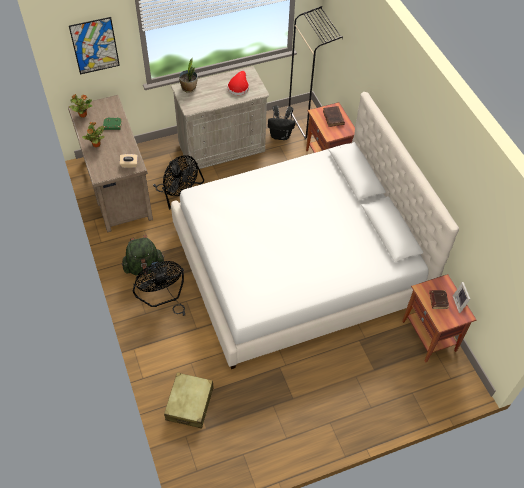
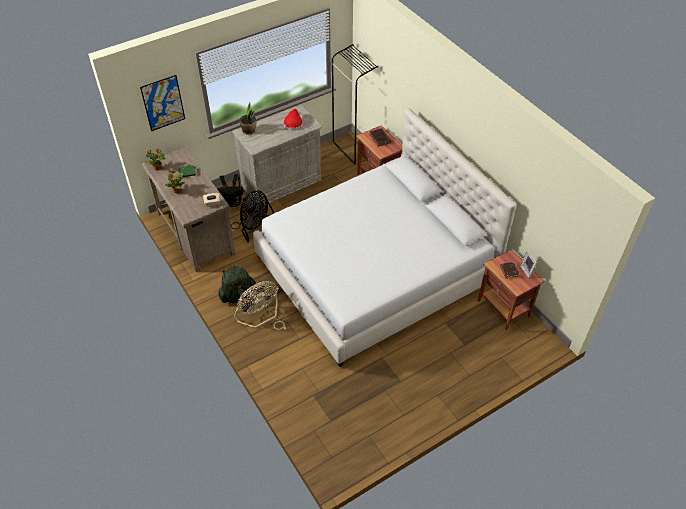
camera: 10 degrees left, 5 degrees down
black fan [133,261,185,316] -> beige fan [234,281,286,330]
beige suitcase [164,372,213,429] -> none
black backpack [268,106,295,140] -> black backpack moved to [217,174,243,207]

